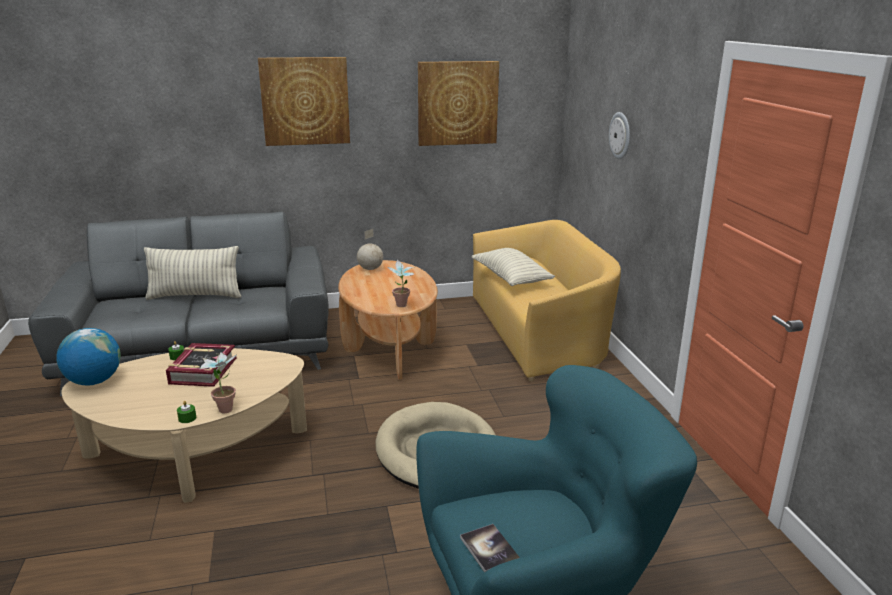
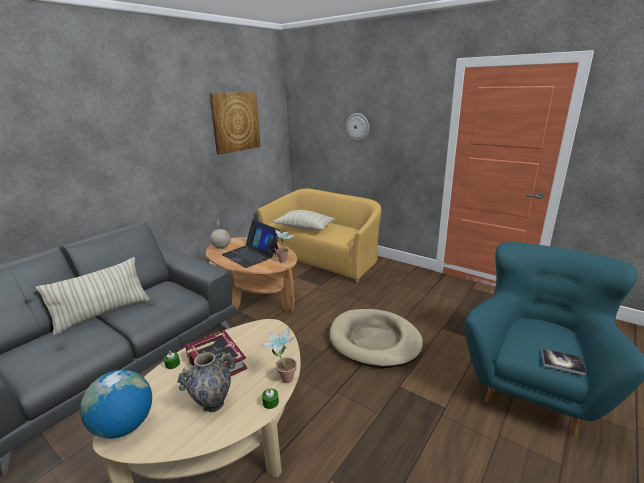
camera: 40 degrees left, 0 degrees up
picture [258,57,350,146] -> none
none -> vase [177,351,236,413]
none -> laptop [221,220,280,268]

